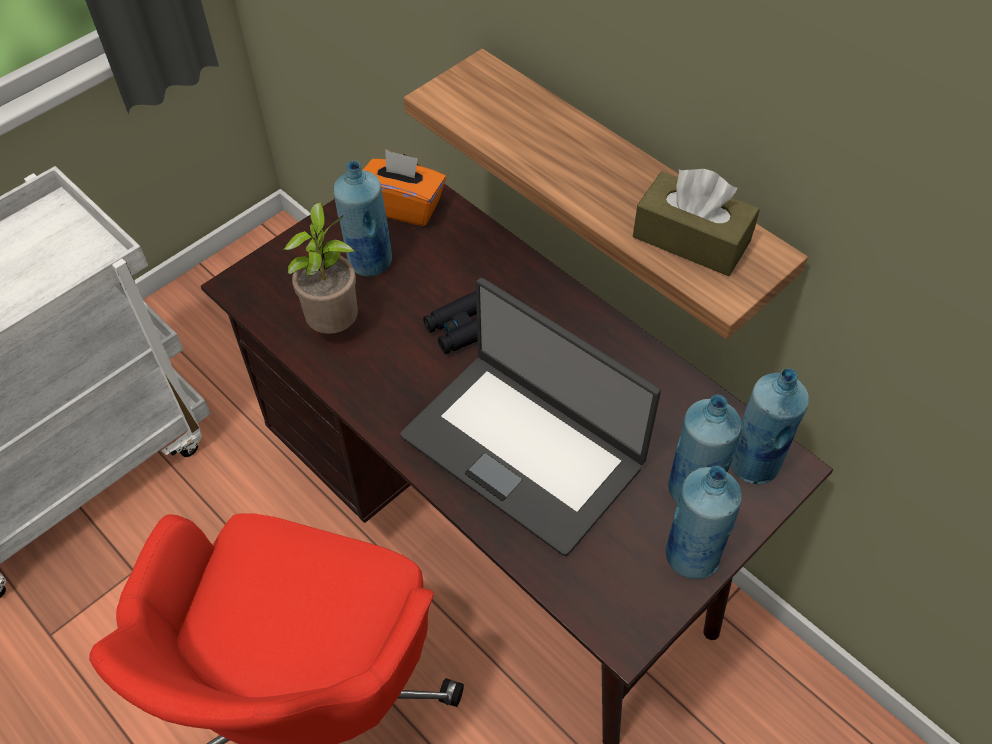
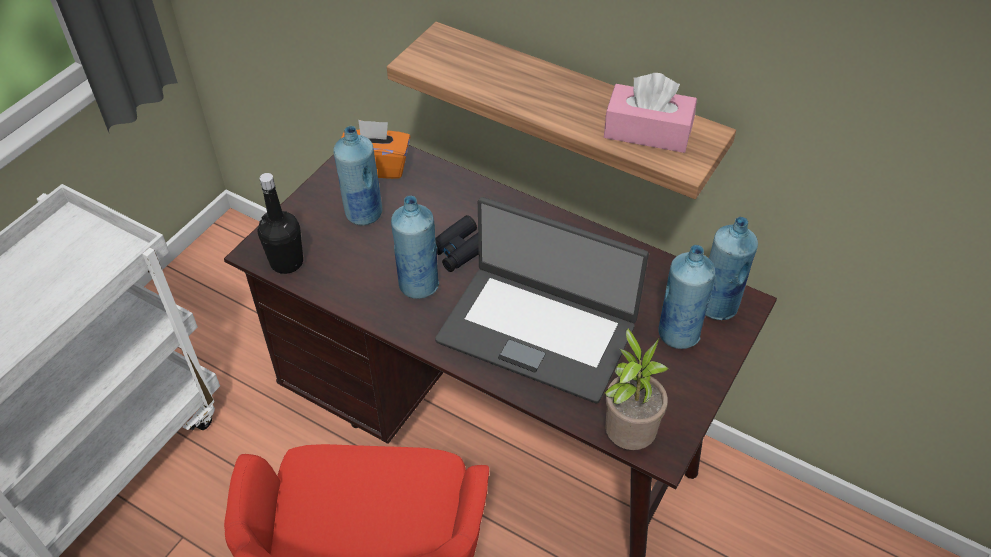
camera: 15 degrees left, 5 degrees down
potted plant [284,202,358,334] -> potted plant moved to [604,328,669,450]
brown tissue box [633,169,760,276] -> pink tissue box [604,73,697,153]
blue bottle [665,465,742,579] -> blue bottle moved to [391,195,439,299]
none -> black bottle [258,173,303,274]

